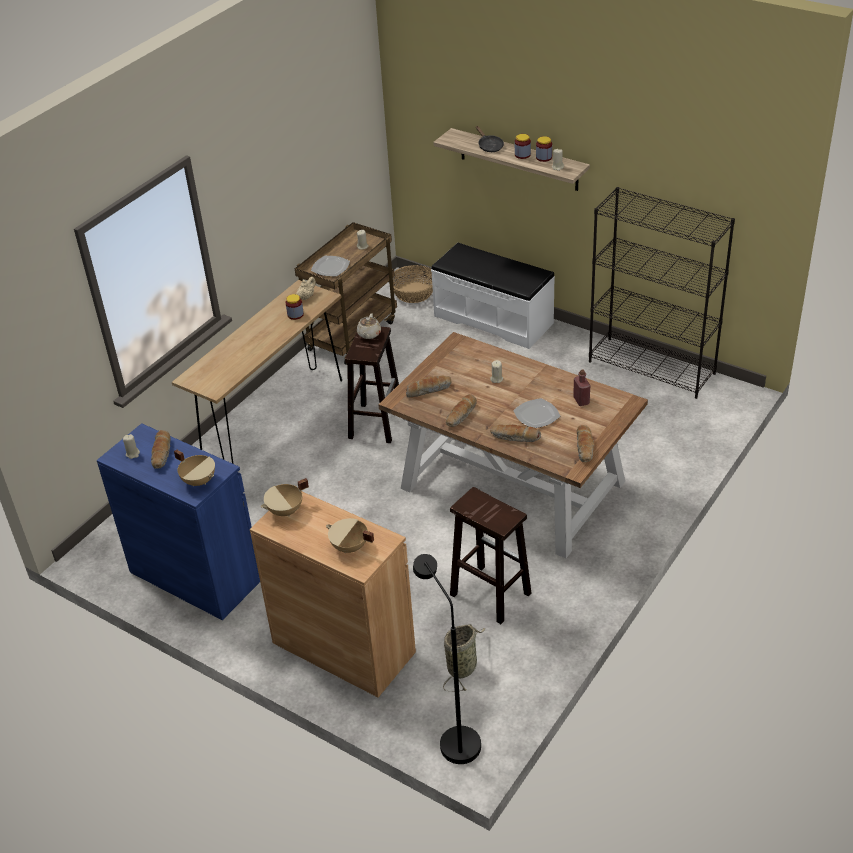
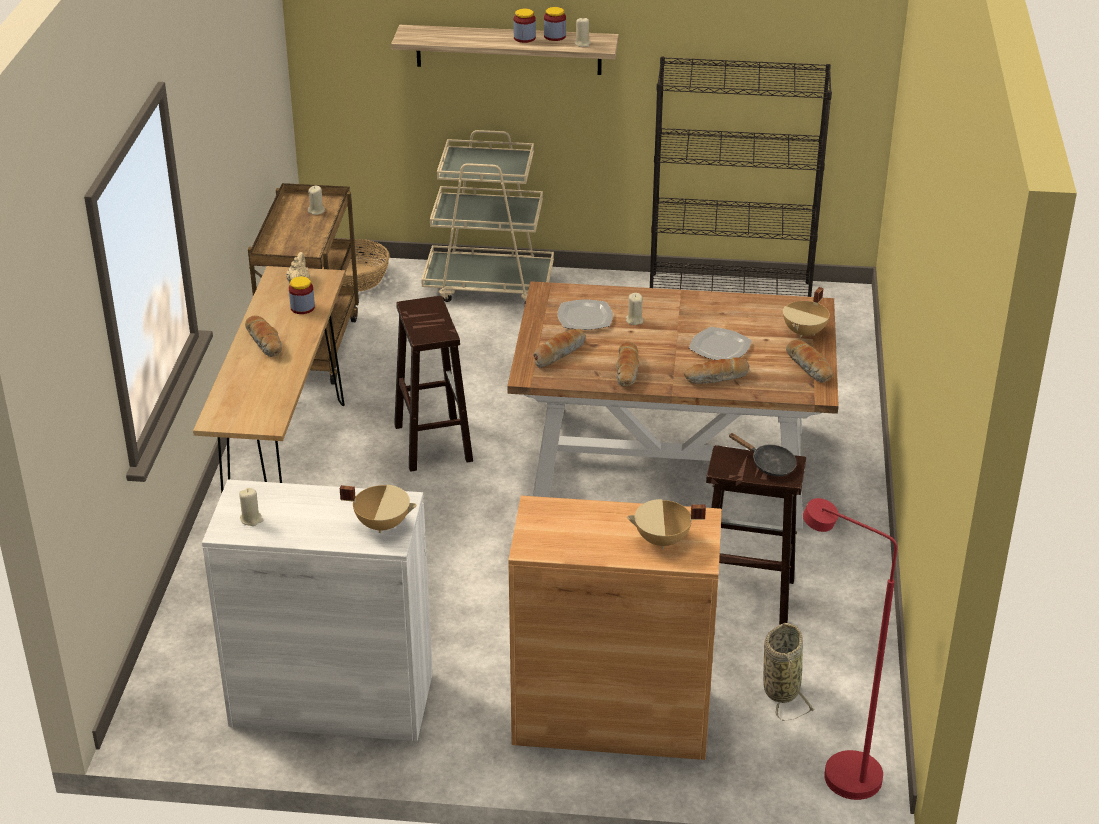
camera: 30 degrees left, 5 degrees down
blue cabinet [97,423,260,620] -> white cabinet [202,480,433,741]
bread [151,430,170,469] -> bread moved to [245,315,282,357]
beige cooking pot [261,478,309,516] -> beige cooking pot moved to [783,287,830,338]
plate [311,256,350,276] -> plate moved to [557,299,613,330]
beige teapot [357,313,381,339] -> none
black floor lamp [413,554,481,764] -> red floor lamp [803,498,897,800]
white bench [431,243,555,349] -> beige cart [421,130,554,303]
black frying pan [476,126,504,152] -> black frying pan moved to [729,433,797,476]
red bottle [573,370,590,406] -> none

